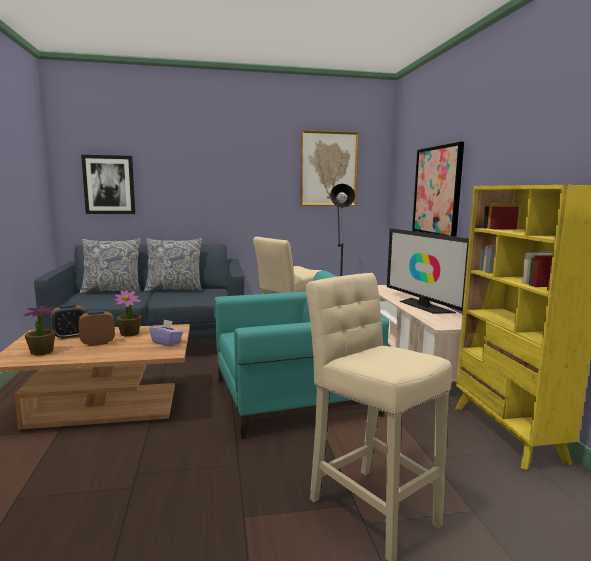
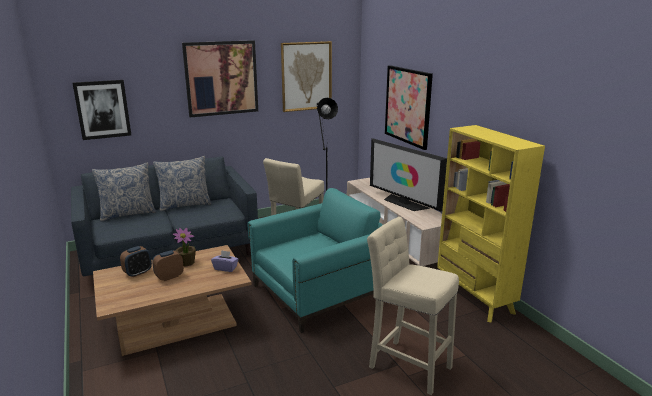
camera: 15 degrees left, 10 degrees up
potted plant [24,306,56,355] -> none
none -> picture [182,40,258,117]

